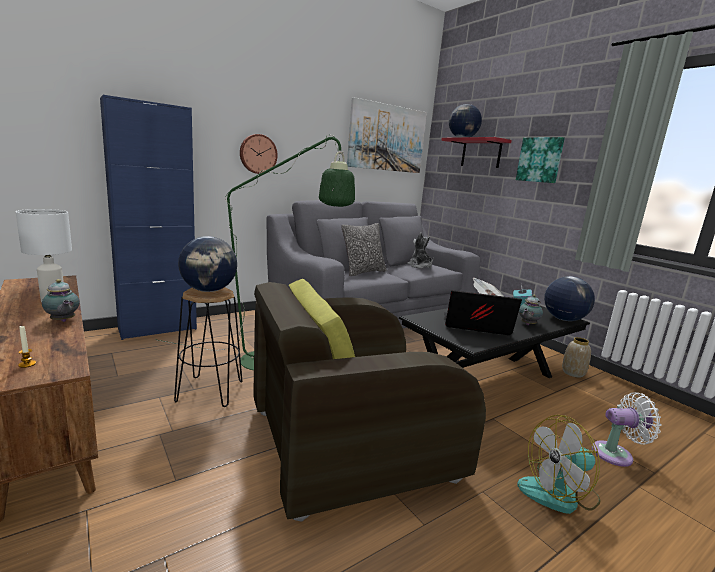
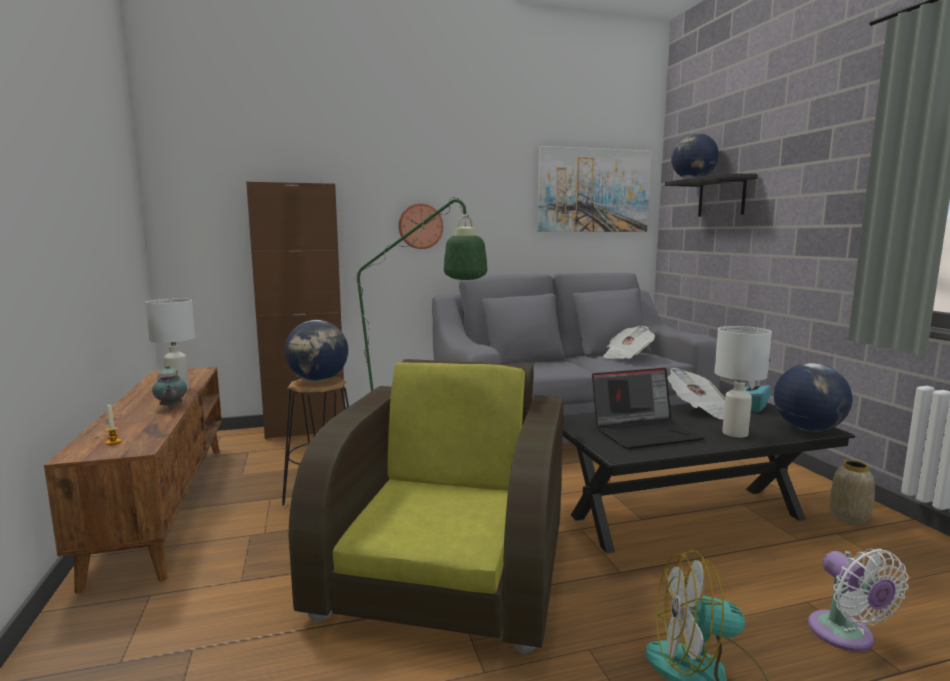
camera: 20 degrees right, 5 degrees down
blue cabinet [100,95,197,340] -> brown cabinet [246,182,345,439]
brown armchair [254,279,486,522] -> brown armchair turned 105 degrees clockwise [289,359,564,654]
pillow [341,223,387,276] -> none
plush toy [407,232,434,269] -> newspaper [603,326,655,359]
red shelf [441,137,512,168] -> black shelf [665,173,758,217]
laptop [444,290,522,335] -> laptop turned 135 degrees clockwise [592,368,705,449]
picture [516,137,565,183] -> none
teapot [519,295,543,325] -> white table lamp [714,326,772,438]
white fan [592,392,662,467] -> white fan turned 60 degrees clockwise [808,549,909,652]

